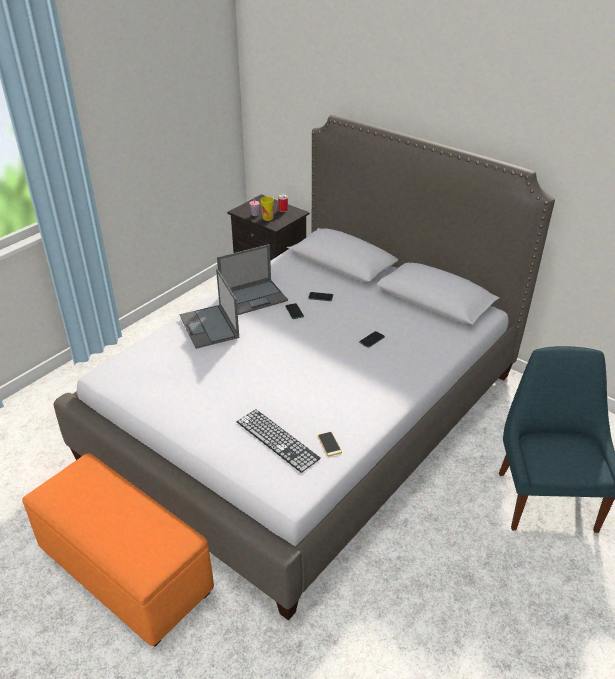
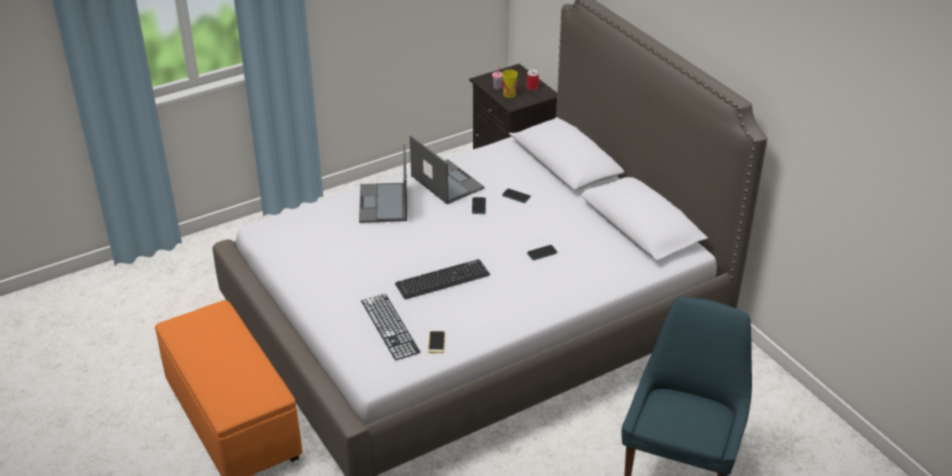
camera: 20 degrees right, 0 degrees up
laptop [217,244,288,315] -> laptop turned 120 degrees counterclockwise [410,135,484,204]
none -> keyboard [395,259,490,299]

